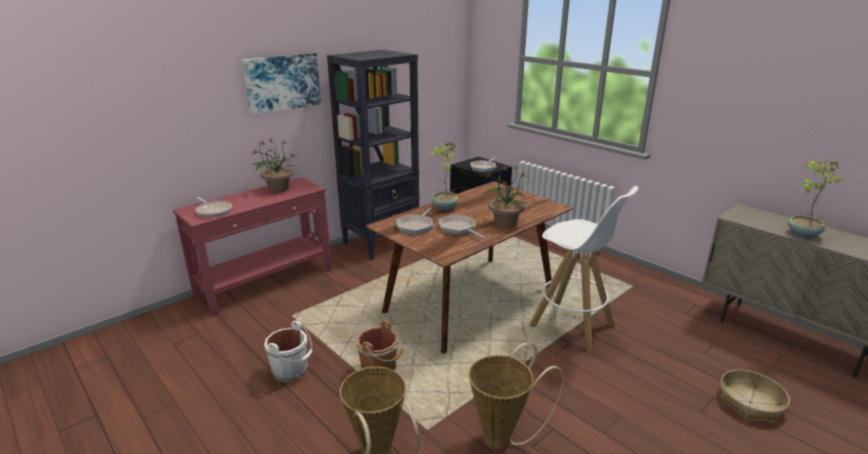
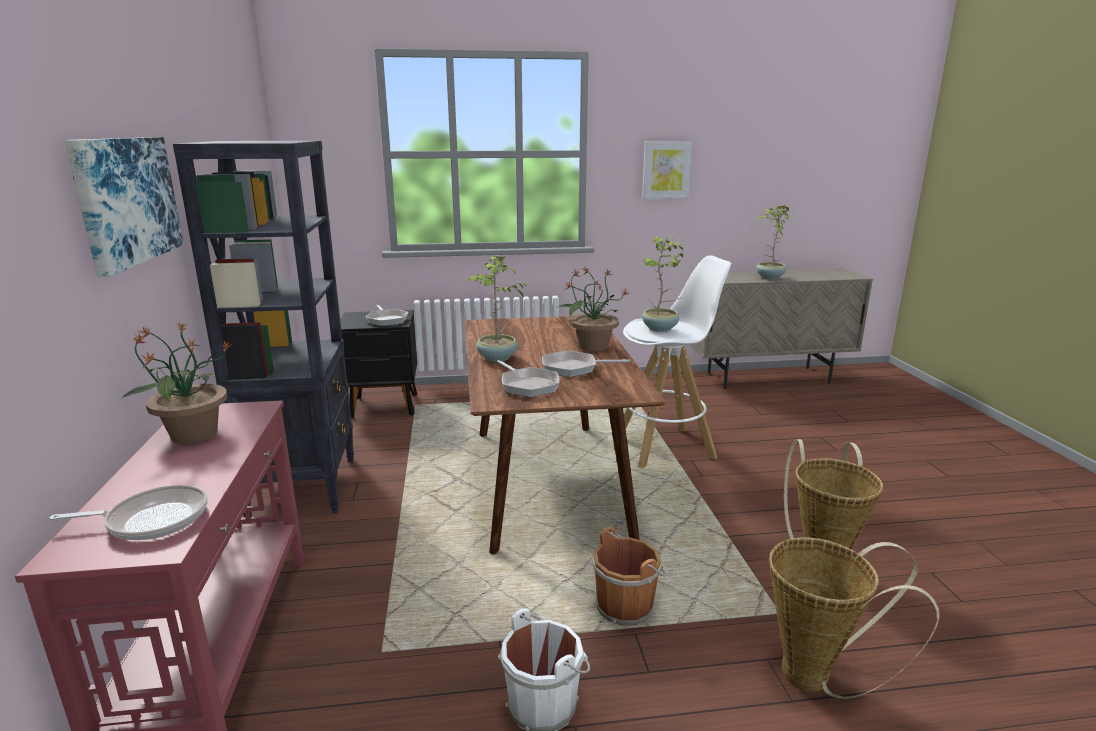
camera: 55 degrees left, 5 degrees down
basket [721,370,790,421] -> none
none -> potted plant [641,236,683,332]
none -> picture [642,141,693,199]

